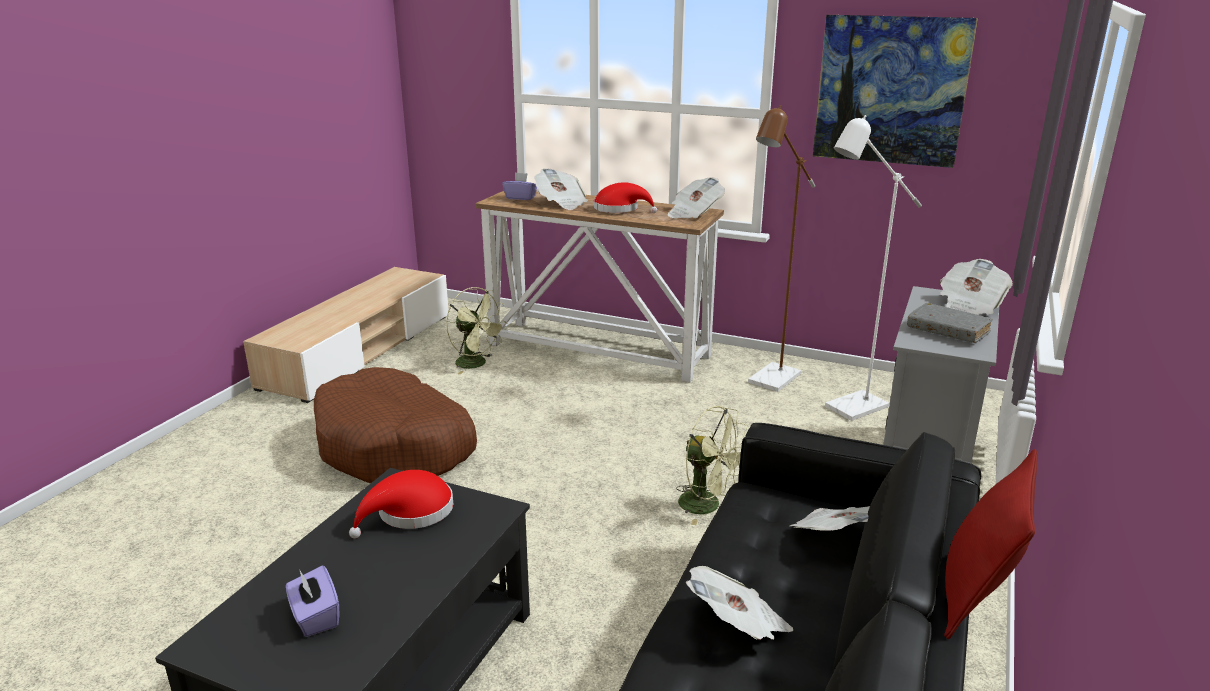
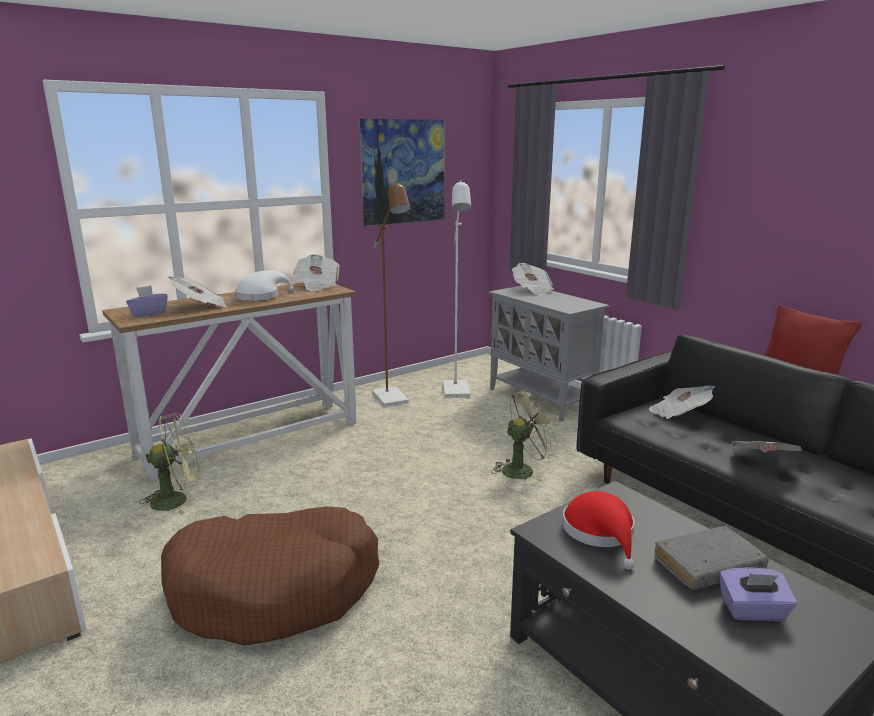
camera: 60 degrees left, 5 degrees down
red hat [594,182,657,213] -> white hat [234,270,295,301]
grey book [907,303,993,343] -> grey book moved to [654,526,769,590]

